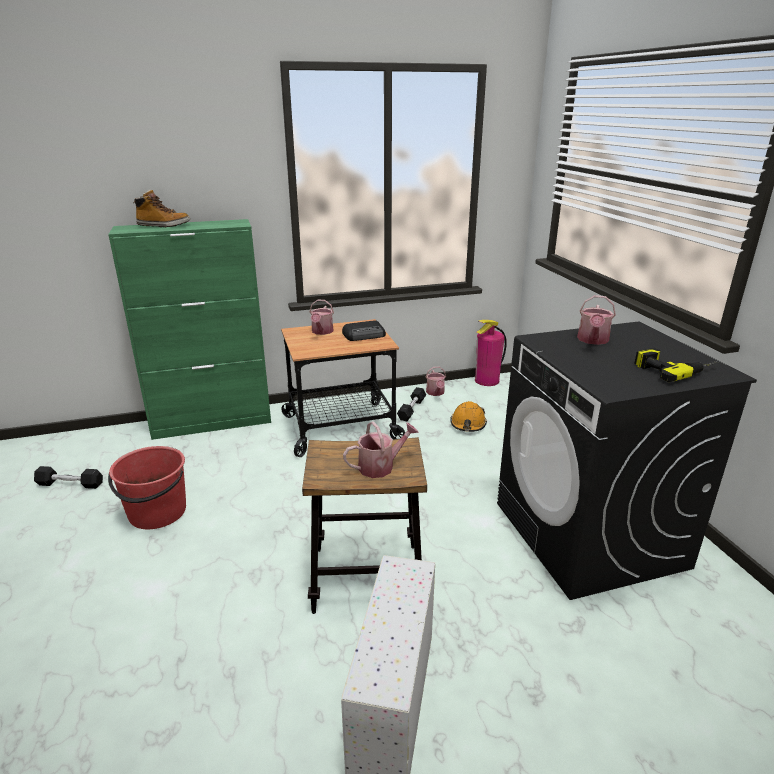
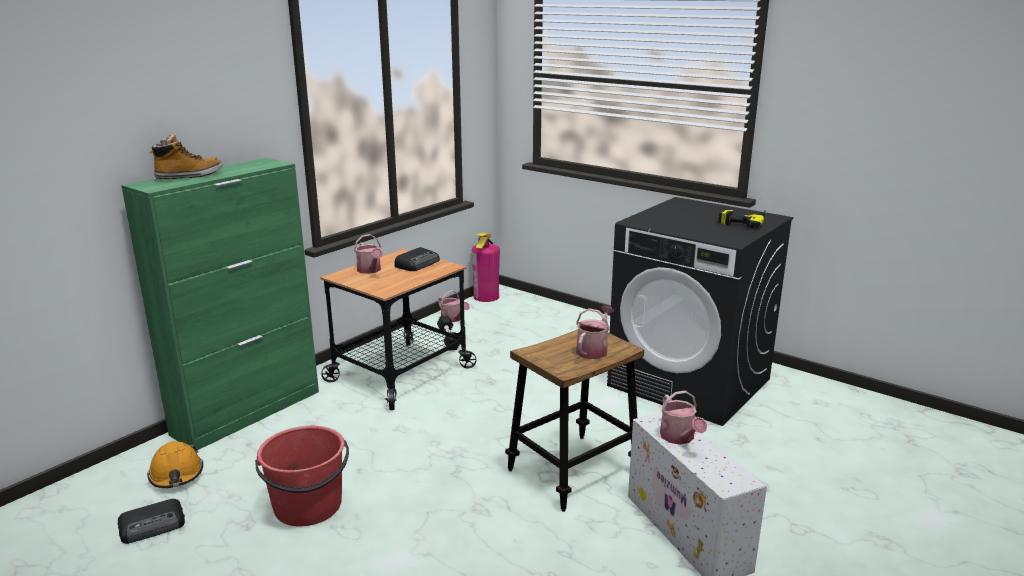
camera: 35 degrees left, 5 degrees down
black dumbbell [34,466,103,489] -> radio [117,499,185,544]
orange hard hat [450,401,487,432] -> orange hard hat moved to [147,441,203,488]
watering can [577,295,616,345] -> watering can moved to [660,390,707,445]

